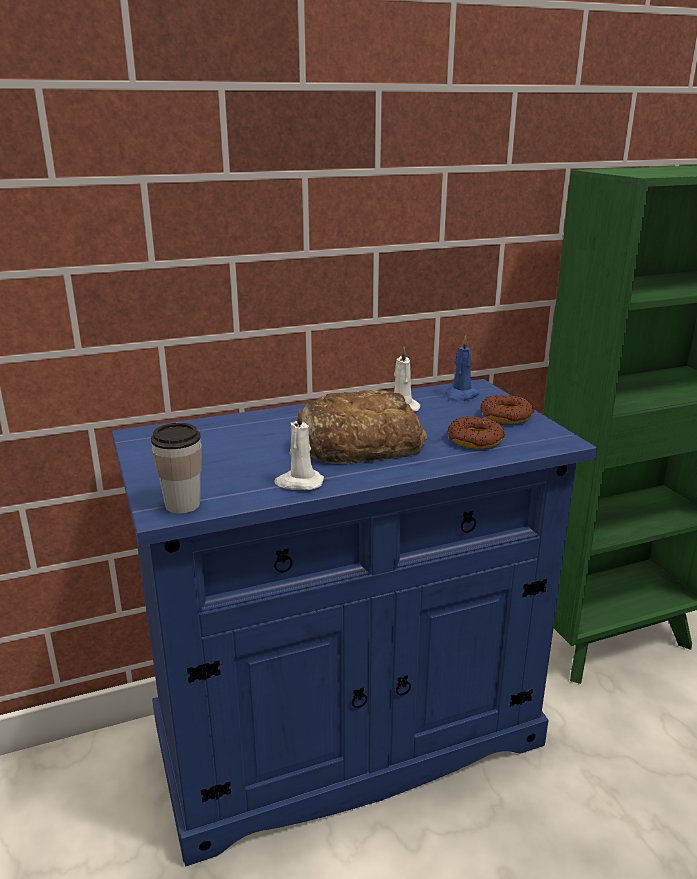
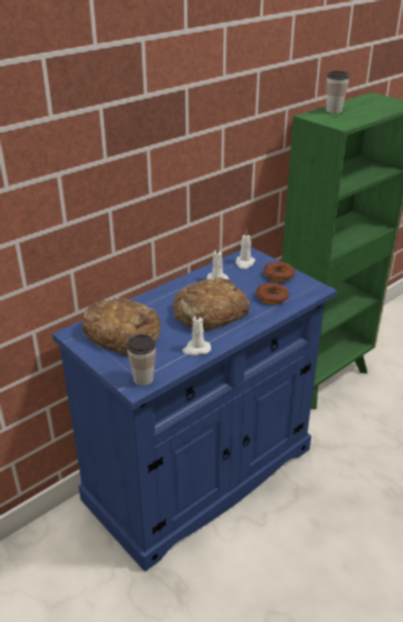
camera: 20 degrees left, 10 degrees up
blue candle [445,335,479,402] -> white candle [236,229,256,269]
none -> bread [82,298,161,357]
none -> cup [326,71,350,114]

